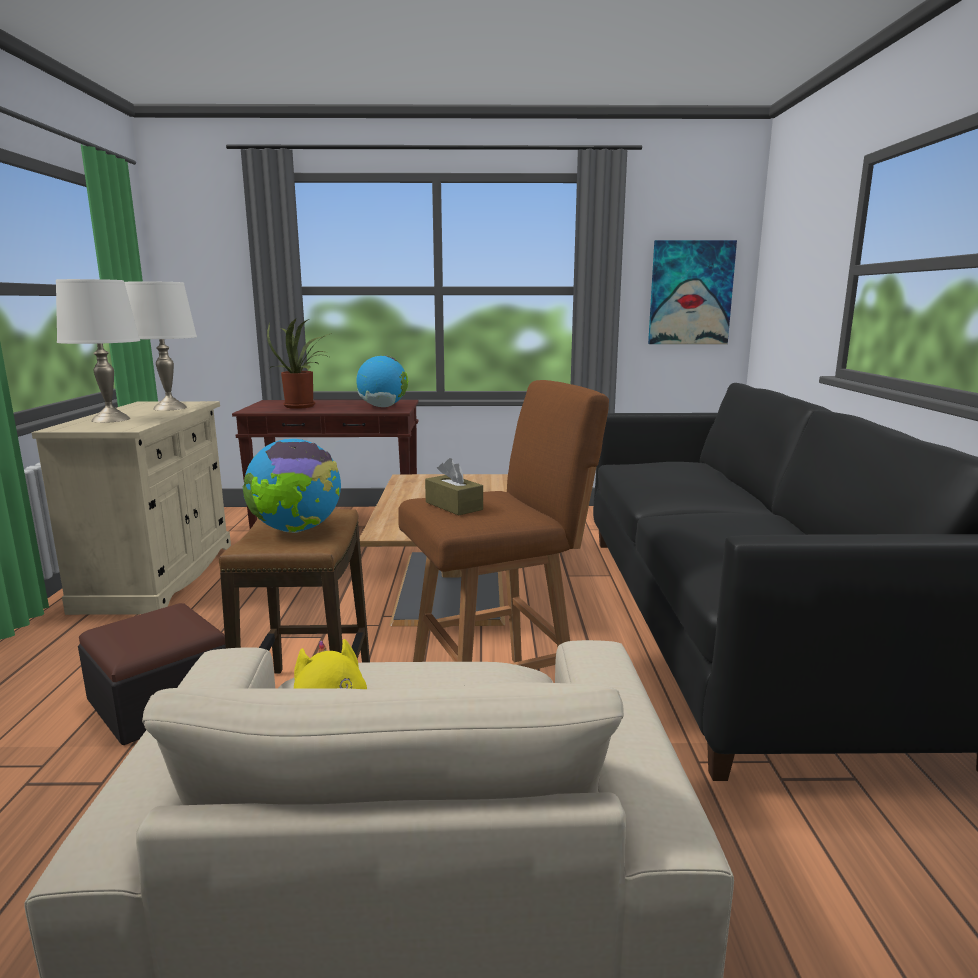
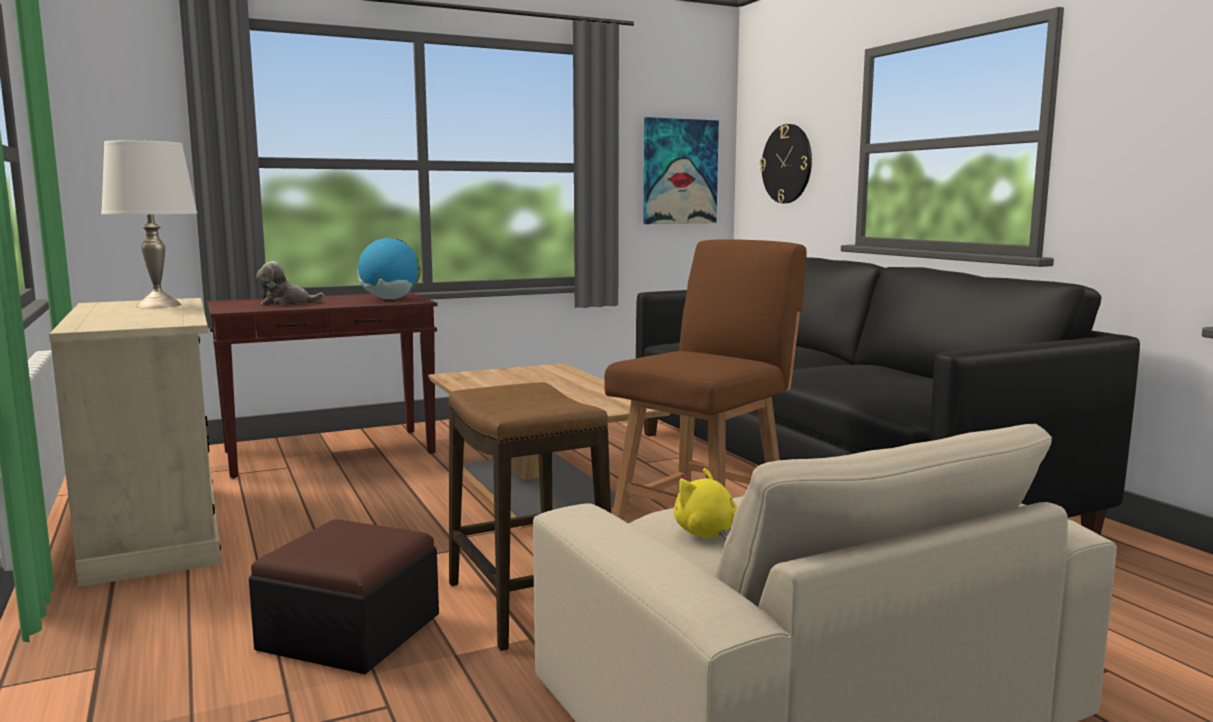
camera: 25 degrees left, 5 degrees down
white table lamp [56,279,140,423] -> none
globe [243,439,341,533] -> none
potted plant [267,319,332,409] -> plush toy [256,261,324,305]
brown tissue box [425,458,483,515] -> none
none -> wall clock [760,124,812,203]

